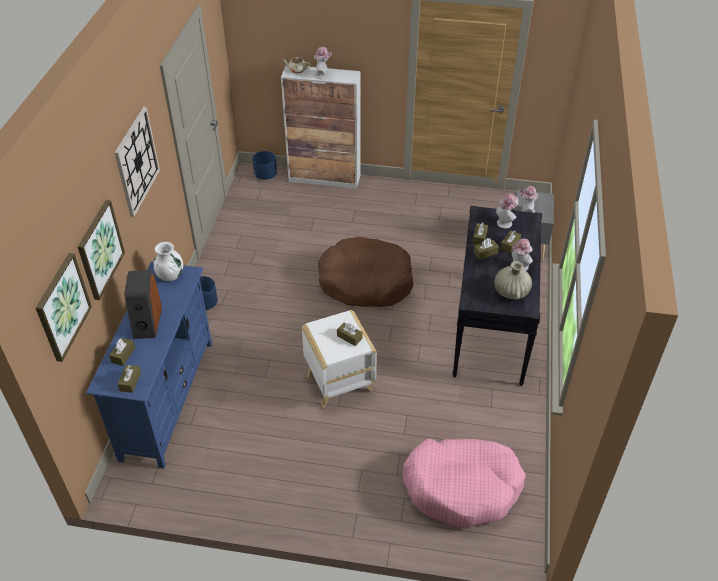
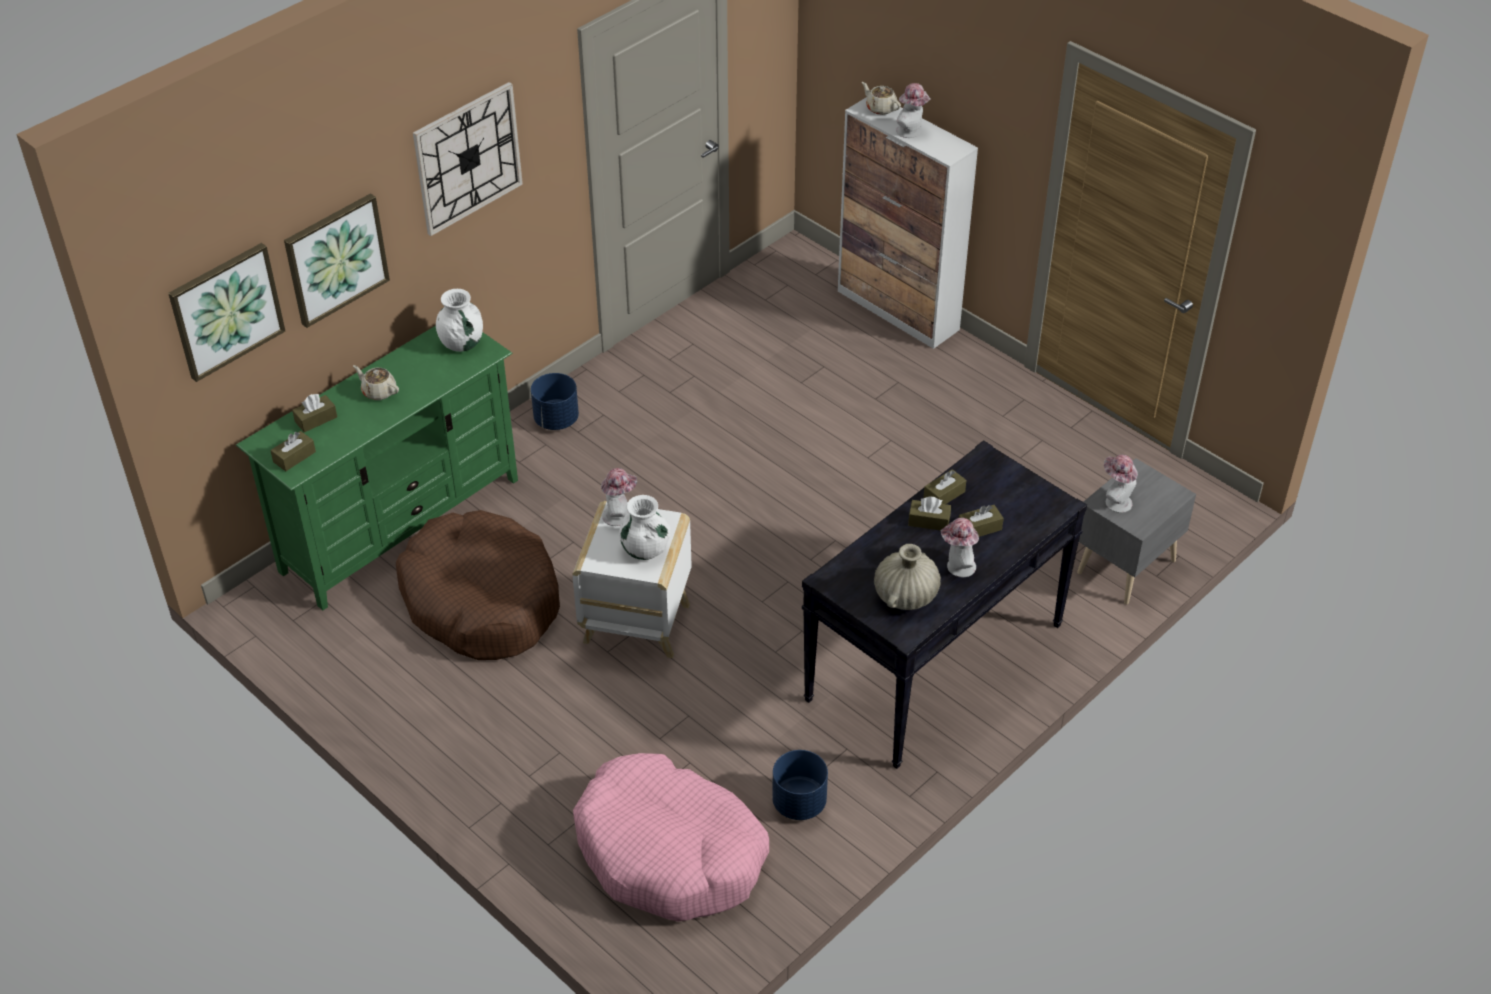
camera: 35 degrees right, 0 degrees up
blue tv stand [86,262,212,469] -> green tv stand [236,326,518,610]
speaker [124,270,162,339] -> beige teapot [353,365,399,400]
blue planter [252,151,277,180] -> blue planter moved to [772,750,828,820]
brown dog bed [318,237,413,307] -> brown dog bed moved to [396,510,560,660]
brown tissue box [337,323,362,346] -> white vase [619,495,671,560]
hat [496,194,519,228] -> hat moved to [601,468,637,526]

